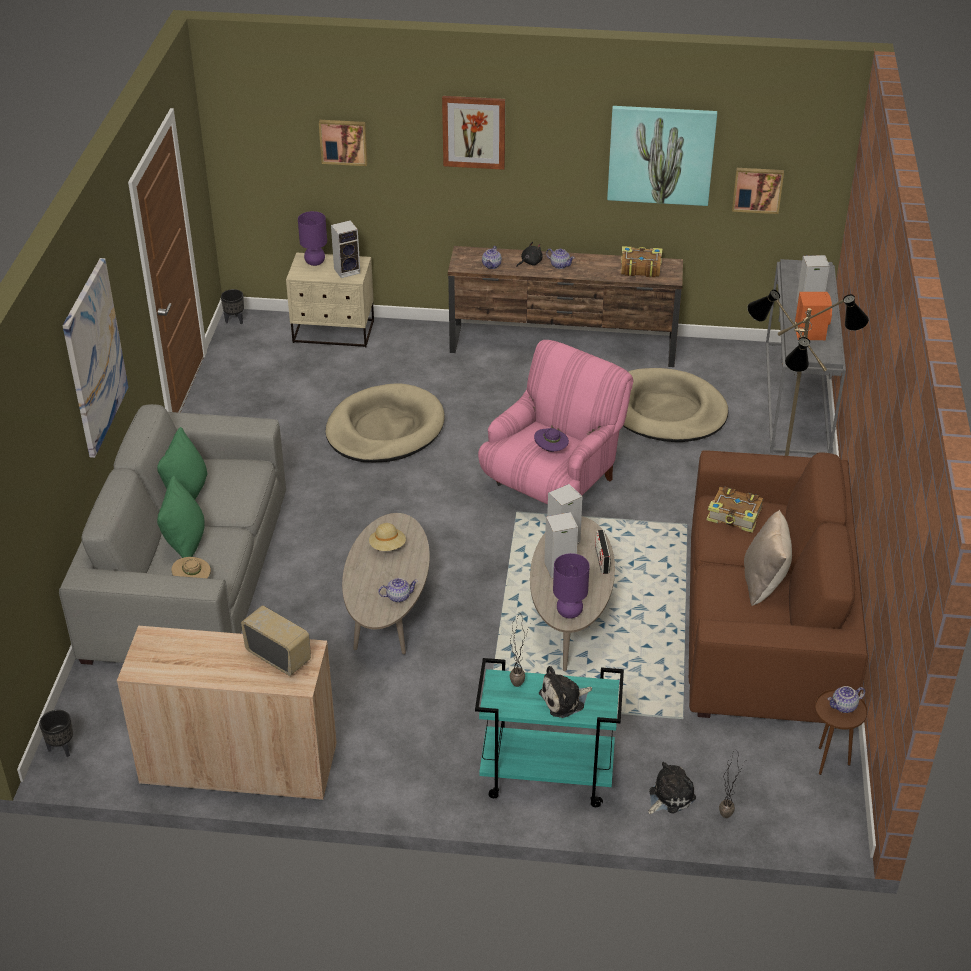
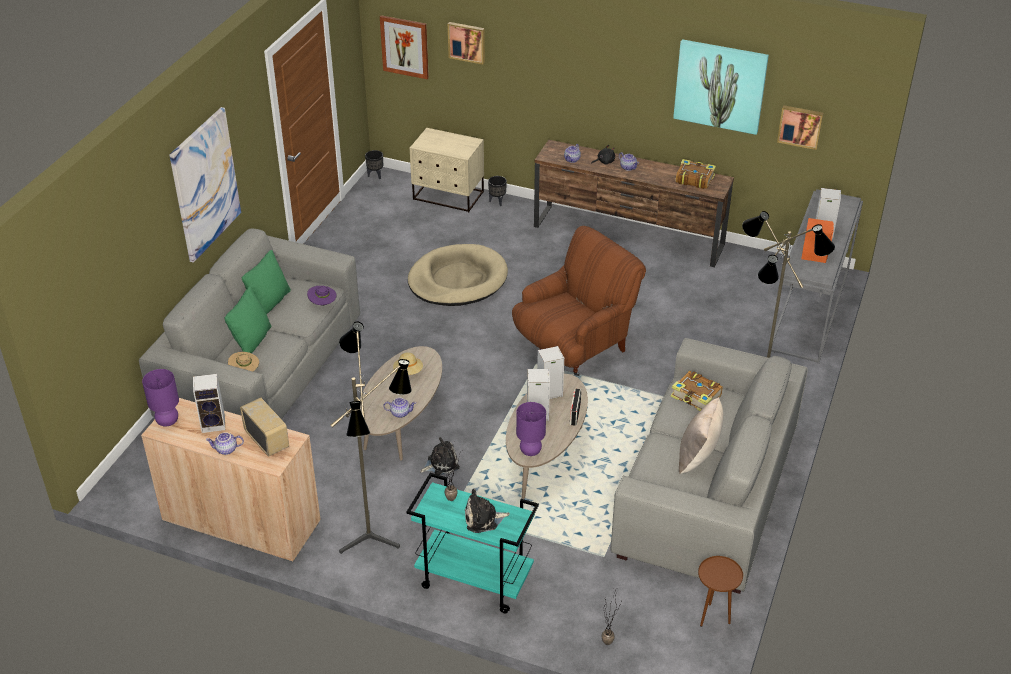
camera: 15 degrees right, 0 degrees up
black planter [39,710,73,757] -> black planter moved to [488,176,507,206]
purple table lamp [298,211,327,266] -> purple table lamp moved to [142,369,179,427]
speaker [331,220,360,278] -> speaker moved to [193,374,225,433]
picture [442,96,505,170] -> picture moved to [380,15,429,79]
pink armchair [478,340,633,504] -> brown armchair [512,226,646,376]
purple hat [534,428,569,452] -> purple hat moved to [307,286,337,306]
beige dog bed [623,368,729,442] -> none
plush toy [648,762,696,814] -> plush toy moved to [420,437,460,475]
brown sofa [689,450,868,729] -> grey sofa [611,338,808,594]
teapot [827,686,865,713] -> teapot moved to [206,432,244,455]
none -> floor lamp [331,322,412,554]

